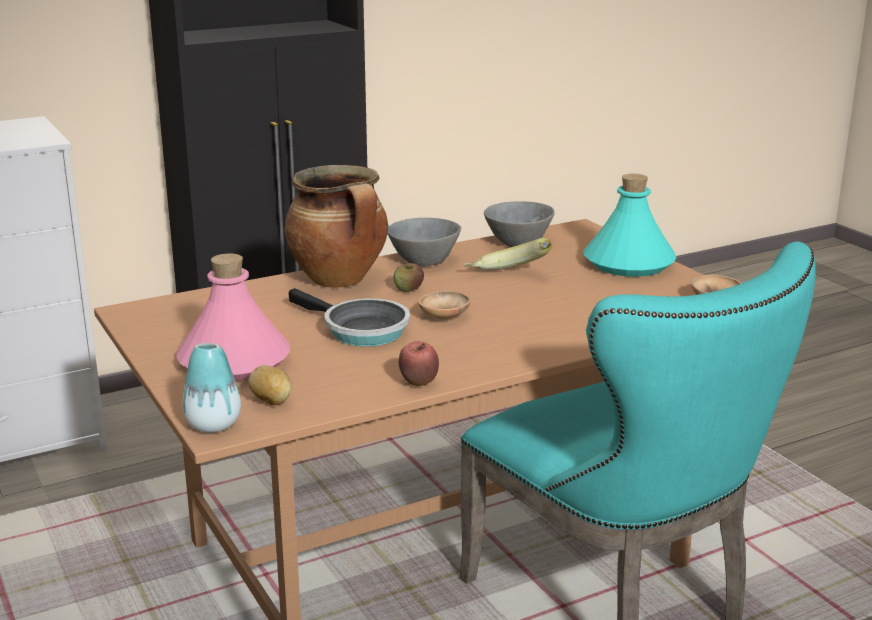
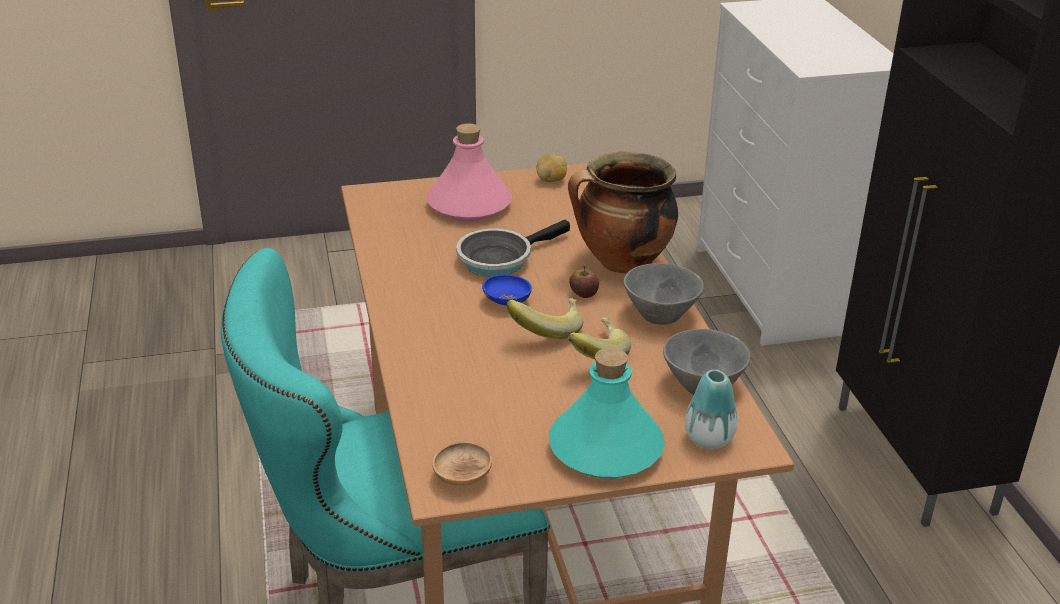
camera: 105 degrees right, 10 degrees up
vase [182,343,241,433] -> vase moved to [685,370,738,449]
potato [248,365,292,405] -> potato moved to [536,154,567,182]
apple [399,341,439,386] -> none
brown bowl [419,291,471,320] -> blue bowl [482,274,532,305]
none -> banana [506,298,584,339]

